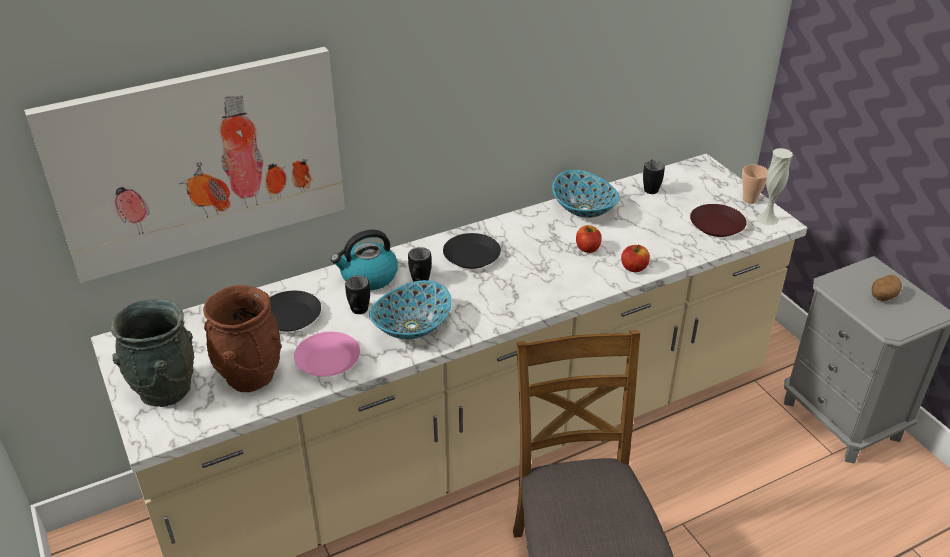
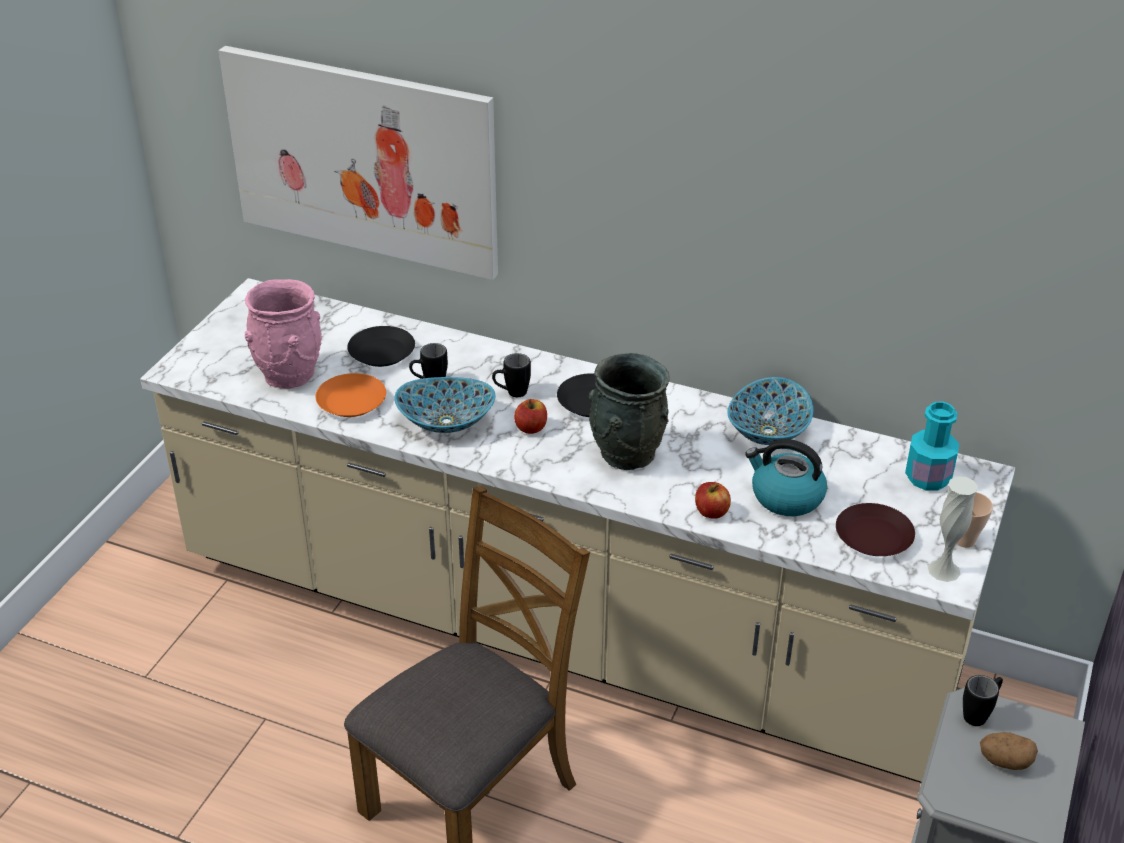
camera: 50 degrees right, 0 degrees up
grey vase [111,299,194,407] -> grey vase moved to [589,353,669,470]
brown vase [203,285,282,392] -> pink vase [244,279,322,389]
pink plate [294,332,360,377] -> orange plate [315,373,386,417]
kettle [331,229,398,291] -> kettle moved to [745,439,827,516]
apple [576,225,602,253] -> apple moved to [514,399,547,434]
black mug [643,160,665,194] -> black mug moved to [963,675,1003,726]
none -> turquoise bottle [905,402,959,490]

